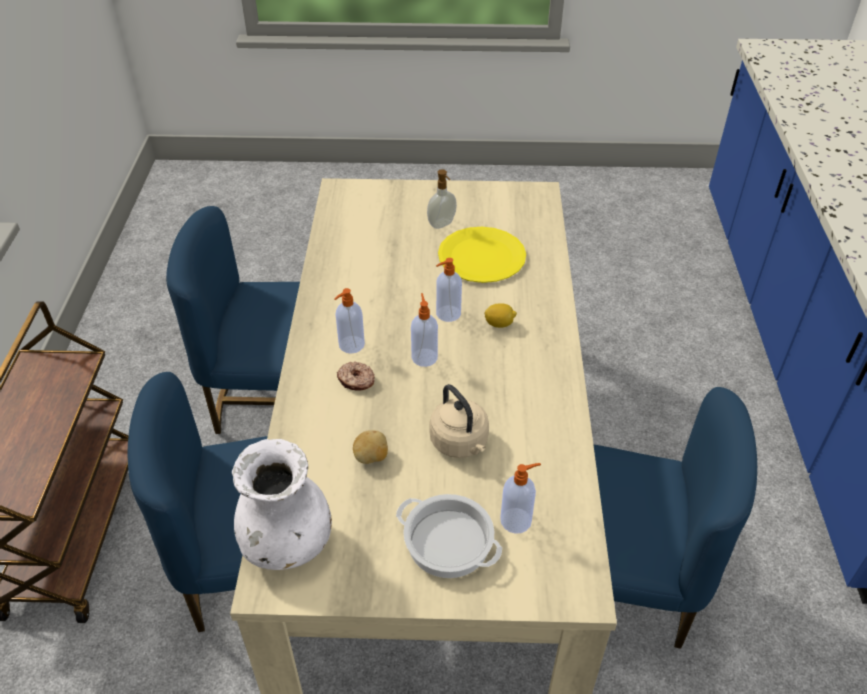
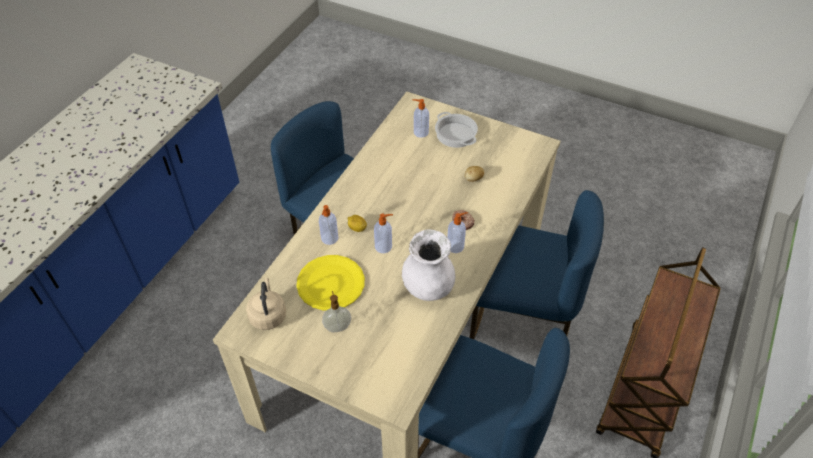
camera: 155 degrees left, 5 degrees up
white vase [232,439,332,570] -> white vase moved to [402,229,455,301]
soap dispenser [411,293,438,367] -> soap dispenser moved to [319,205,338,245]
beige kettle [430,384,489,458] -> beige kettle moved to [246,278,286,330]

